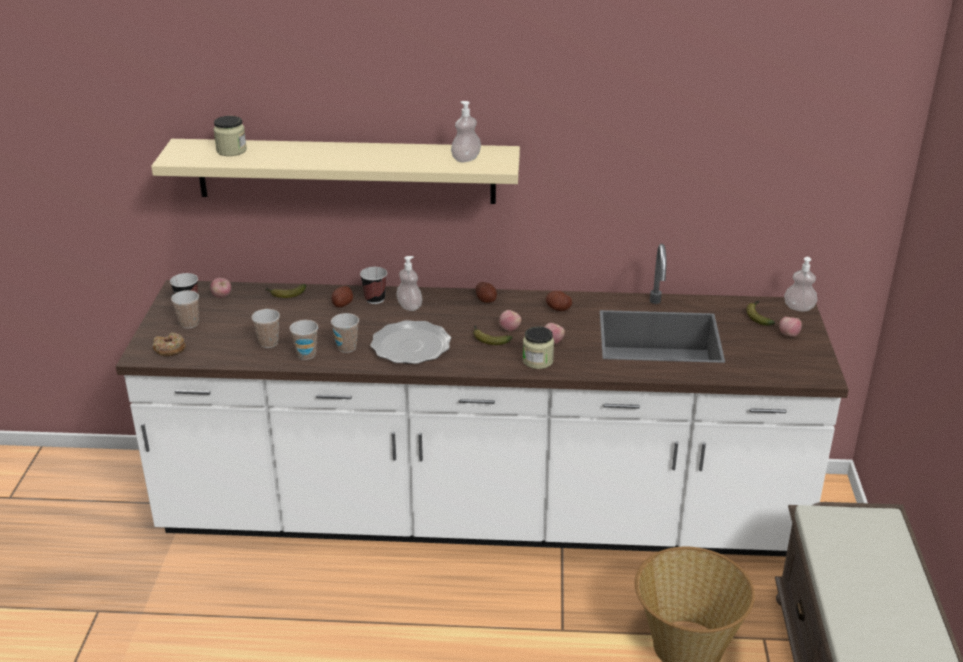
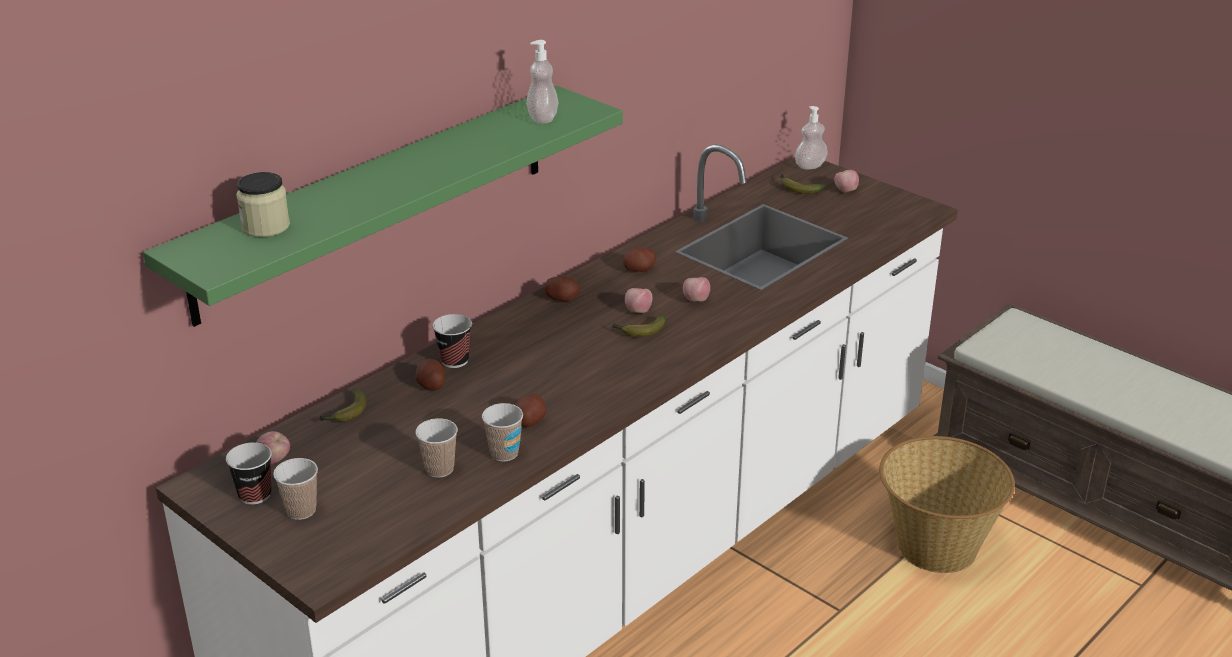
camera: 50 degrees left, 0 degrees up
beige shelf [151,139,520,204] -> green shelf [143,86,623,327]
donut [153,333,186,357] -> none
cup [331,313,359,353] -> potato [515,394,546,427]
plate [370,320,451,364] -> none
soap dispenser [396,256,422,311] -> none
jar [523,326,554,369] -> none

